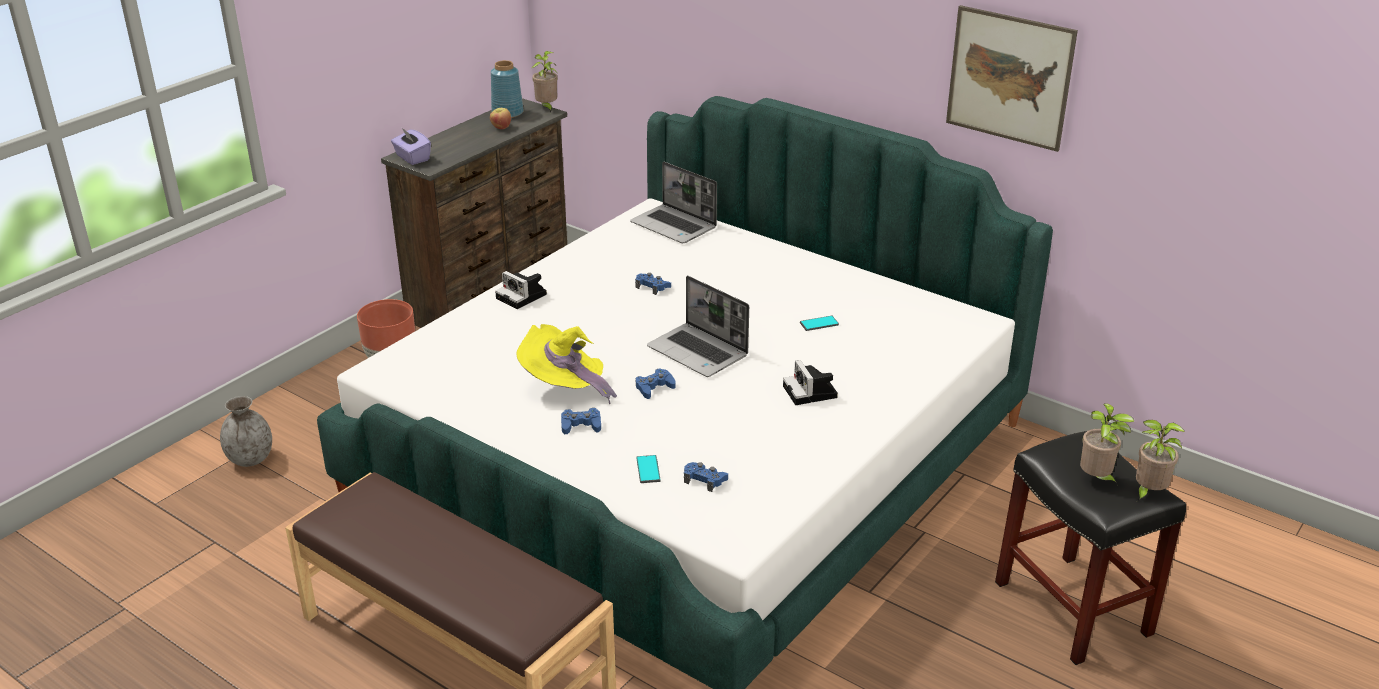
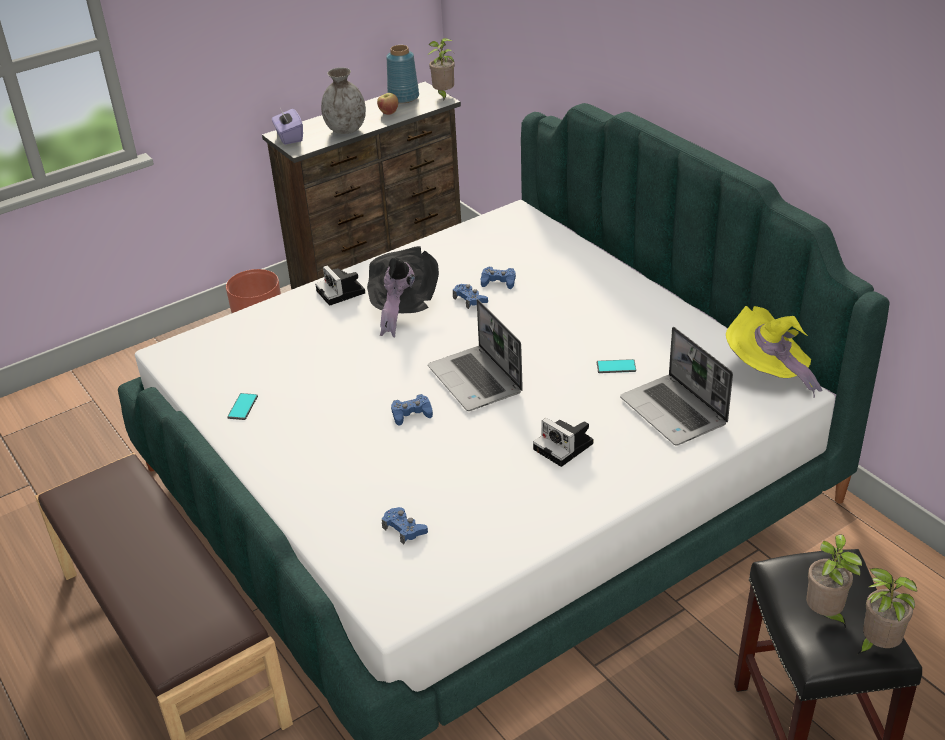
camera: 20 degrees right, 5 degrees up
grey vase [220,396,272,467] -> grey vase moved to [321,67,366,134]
yellow hat [516,324,617,405] -> yellow hat moved to [726,306,822,399]
blue game controller [561,408,601,434] -> blue game controller moved to [481,267,516,289]
laptop [630,162,717,243] -> laptop moved to [620,327,733,445]
phone [636,455,661,483] -> phone moved to [227,393,258,420]
camera [783,360,838,405] -> camera turned 45 degrees counterclockwise [533,418,593,467]
picture [946,5,1078,152] -> none
none -> black hat [367,246,439,337]

